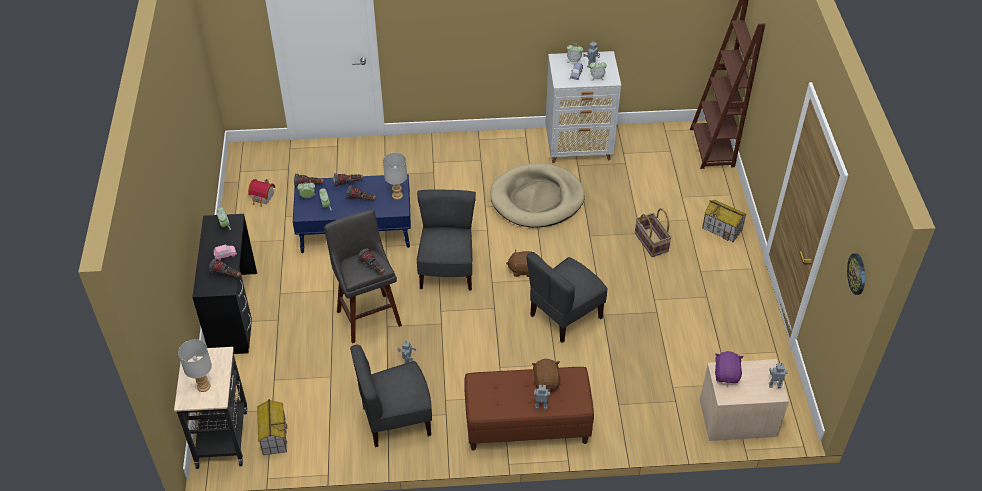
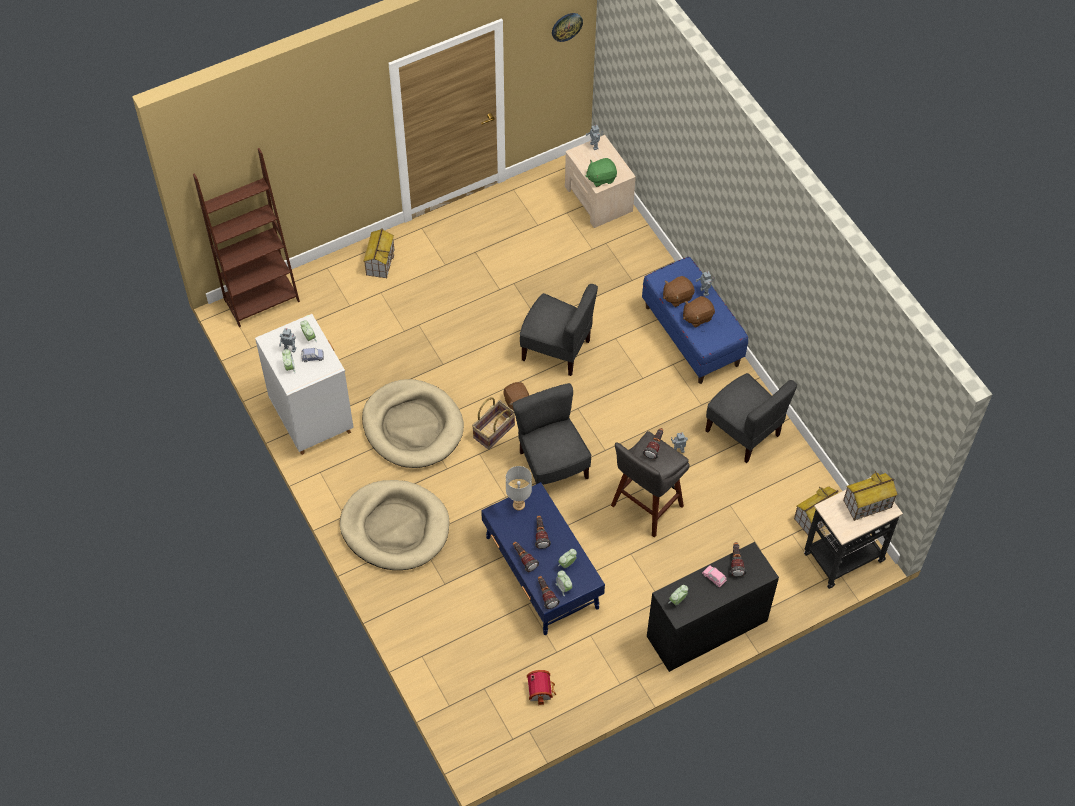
camera: 115 degrees left, 10 degrees up
grey table lamp [178,339,212,392] -> toy house [843,471,898,521]
grey chair [417,190,476,291] -> grey chair turned 90 degrees clockwise [512,383,591,485]
brown bench [464,367,594,451] -> blue bench [642,257,748,384]
basket [635,208,672,257] -> basket moved to [472,397,515,450]
purple plush toy [715,351,744,383] -> green plush toy [585,158,617,187]
none -> beige dog bed [340,480,449,570]
none -> brown plush toy [683,296,715,328]

